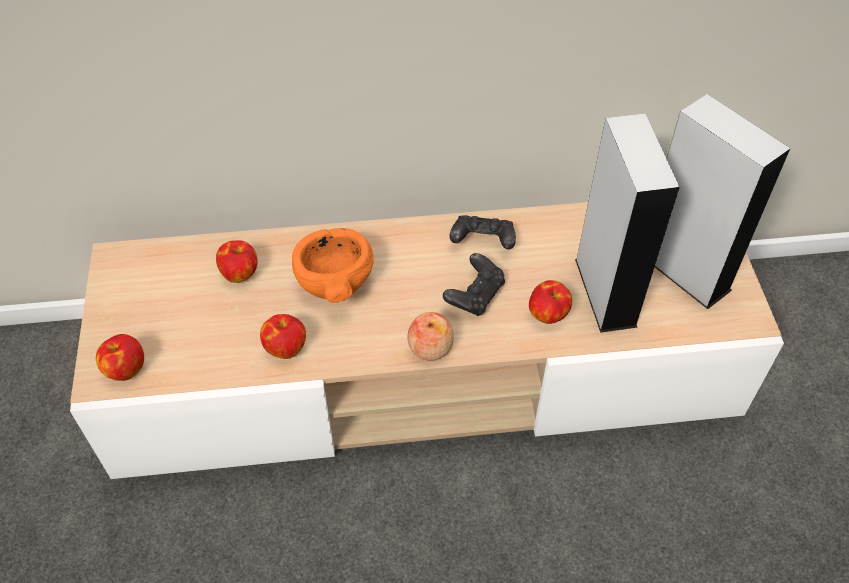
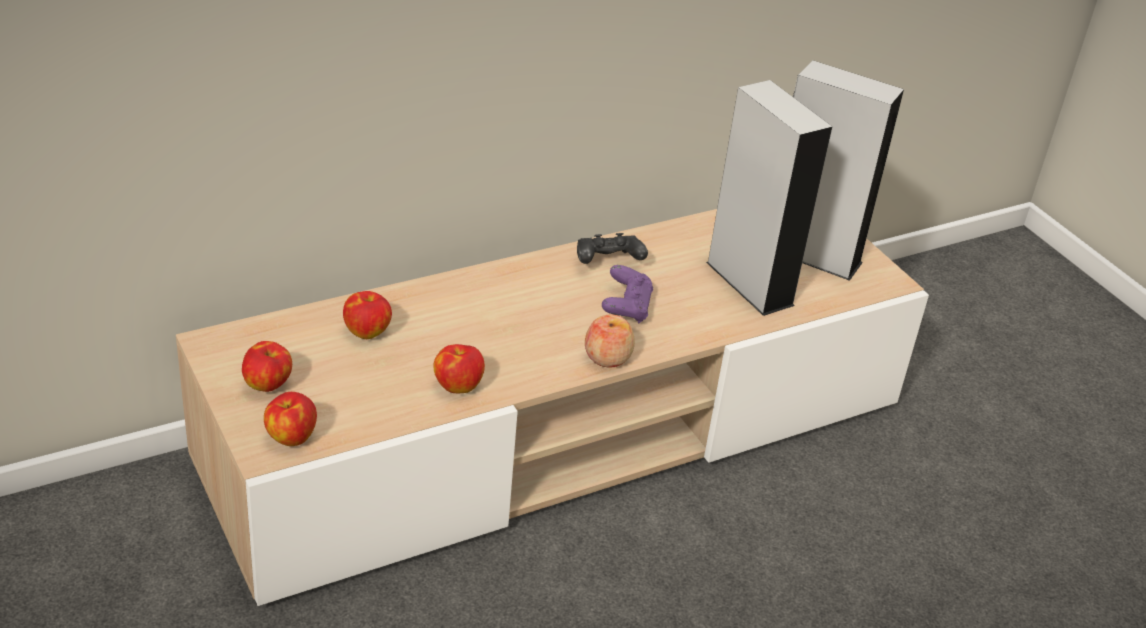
camera: 25 degrees left, 15 degrees down
orange bowl [292,228,374,303] -> none
black game controller [443,253,505,316] -> purple game controller [602,265,653,323]
apple [529,280,572,324] -> apple moved to [242,341,292,392]

